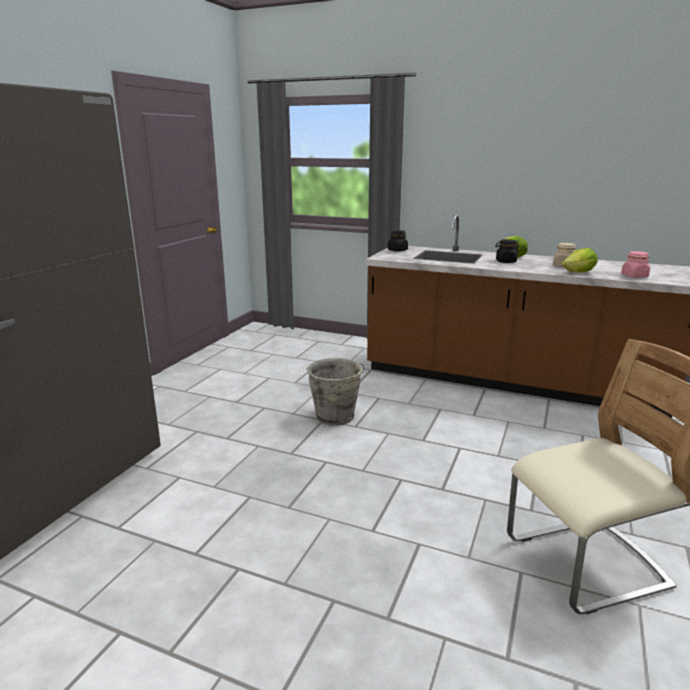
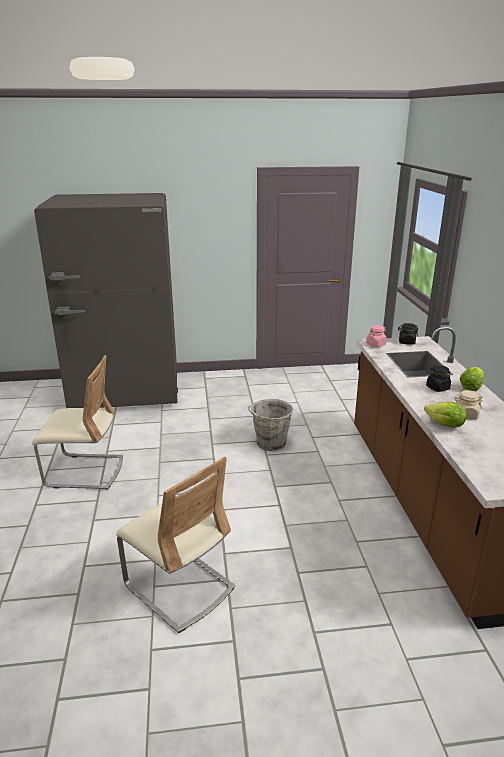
camera: 60 degrees right, 5 degrees up
pink jar [621,251,650,278] -> pink jar moved to [366,325,387,347]
none -> beige chair [32,355,123,490]

